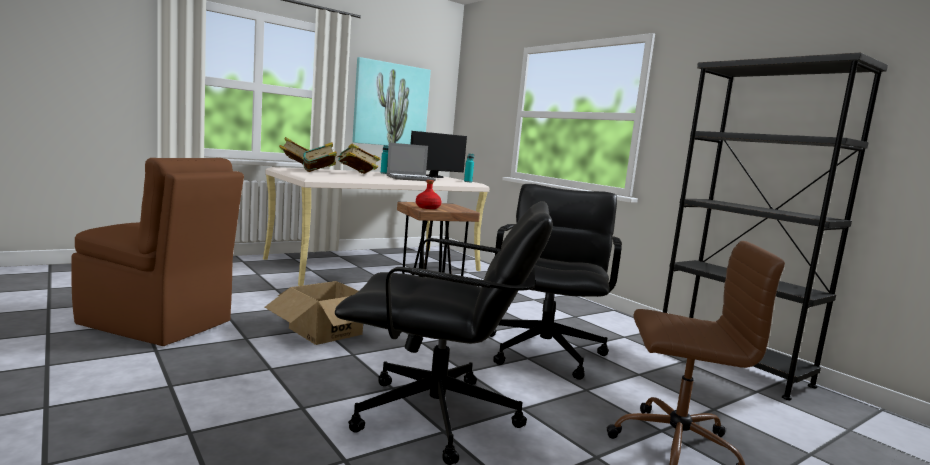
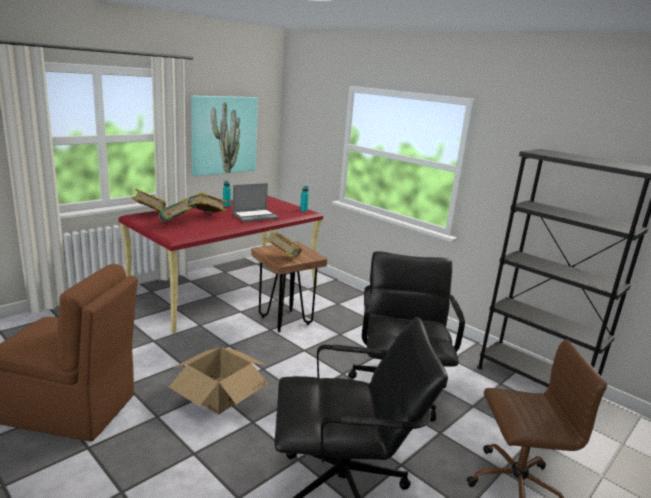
camera: 10 degrees left, 10 degrees up
beige desk [263,167,489,286] -> red desk [118,195,323,333]
monitor [411,131,467,178] -> none
red bottle [416,180,441,209] -> book [264,230,302,258]

